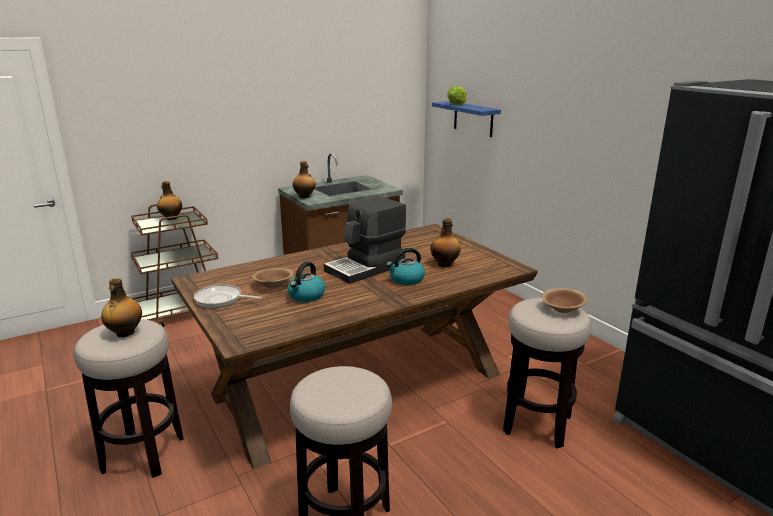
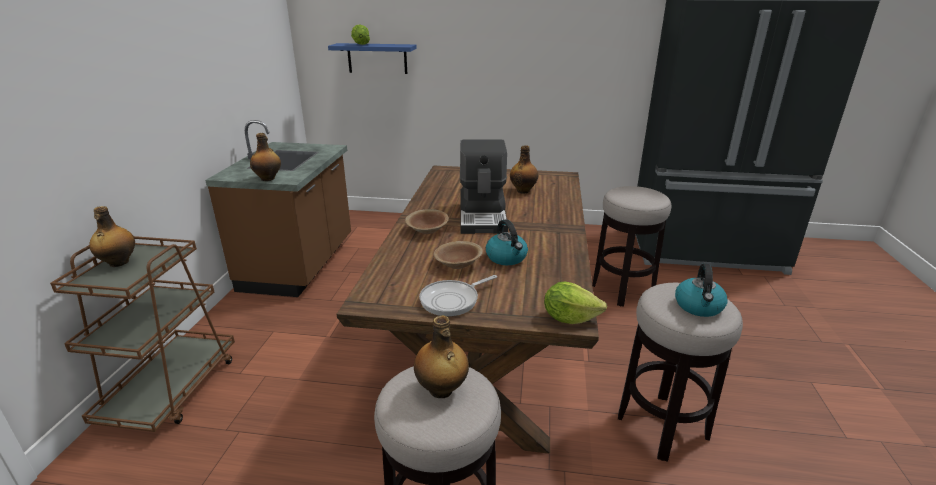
camera: 50 degrees left, 5 degrees up
kettle [386,248,425,285] -> kettle moved to [675,263,728,317]
brown bowl [542,288,587,313] -> brown bowl moved to [405,209,449,234]
none -> lettuce [544,282,607,324]

